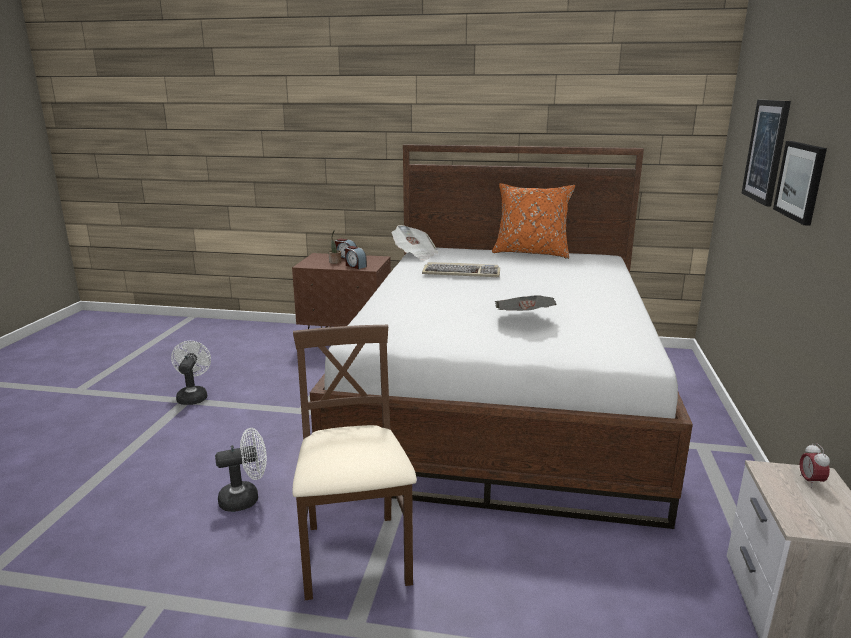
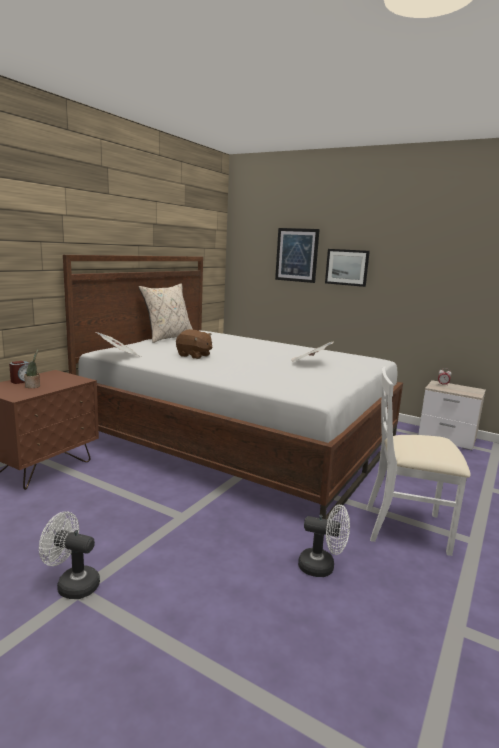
camera: 70 degrees left, 5 degrees down
white fan [215,428,267,512] -> white fan turned 105 degrees clockwise [298,505,350,577]
brown chair [292,325,417,600] -> white chair [366,367,471,556]
alarm clock [345,246,367,269] -> none
keyboard [422,262,500,277] -> brown plush toy [176,329,212,359]
orange pillow [492,183,575,259] -> beige pillow [139,283,193,343]

